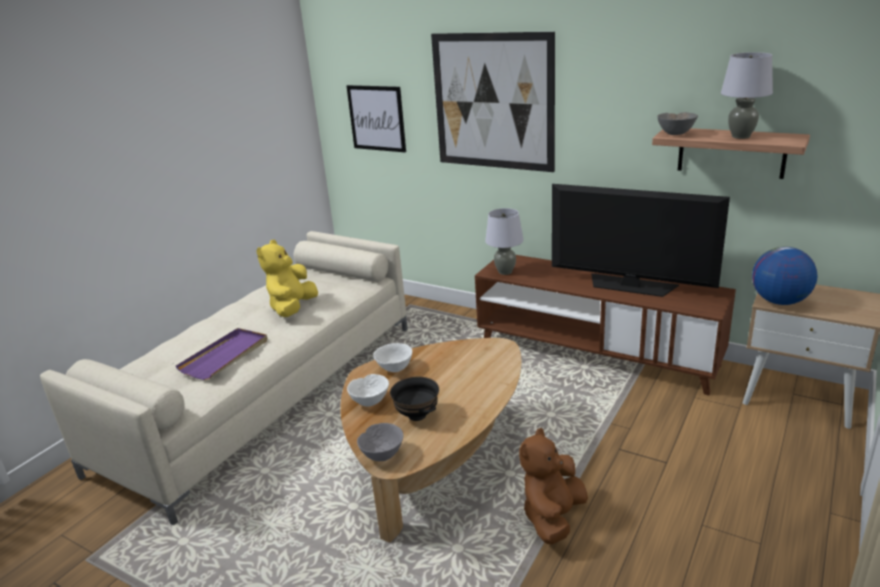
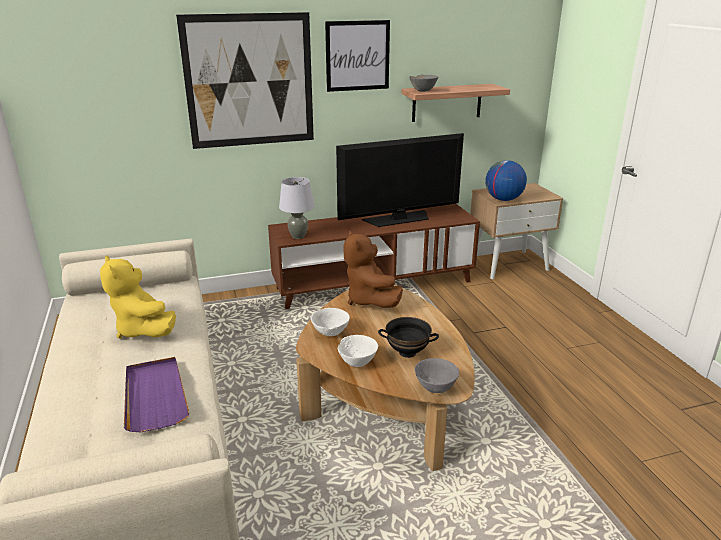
camera: 50 degrees left, 0 degrees up
picture [347,85,406,152] -> picture moved to [325,20,390,92]
brown plush toy [519,428,588,544] -> brown plush toy moved to [344,230,403,308]
grey table lamp [721,52,773,139] -> none

